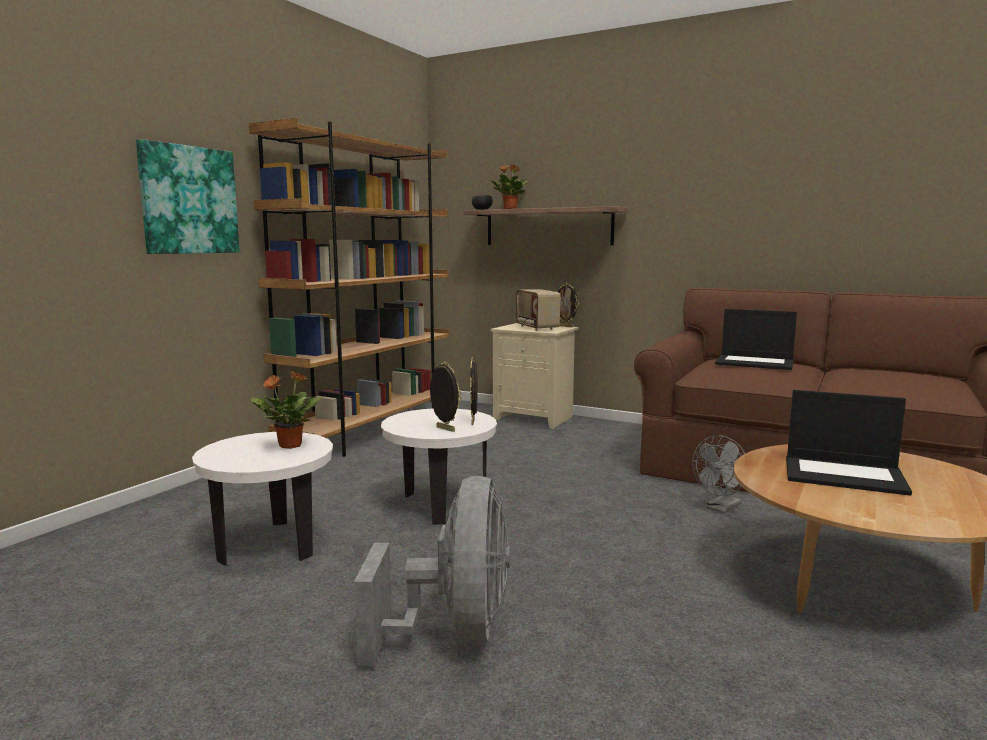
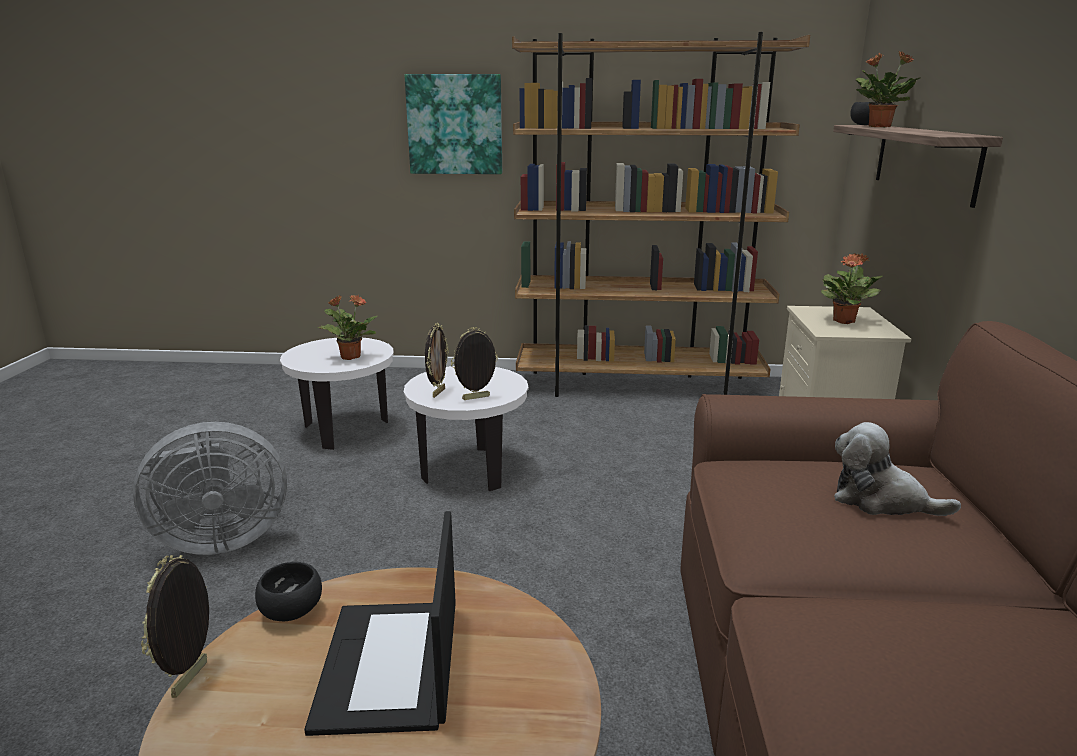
camera: 65 degrees right, 10 degrees up
radio [516,289,561,331] -> potted plant [821,253,883,324]
picture frame [558,283,579,327] -> picture frame moved to [141,555,209,698]
grey fan [692,435,745,513] -> none
laptop [715,309,797,370] -> plush toy [834,422,961,516]
none -> black bowl [255,562,322,621]

